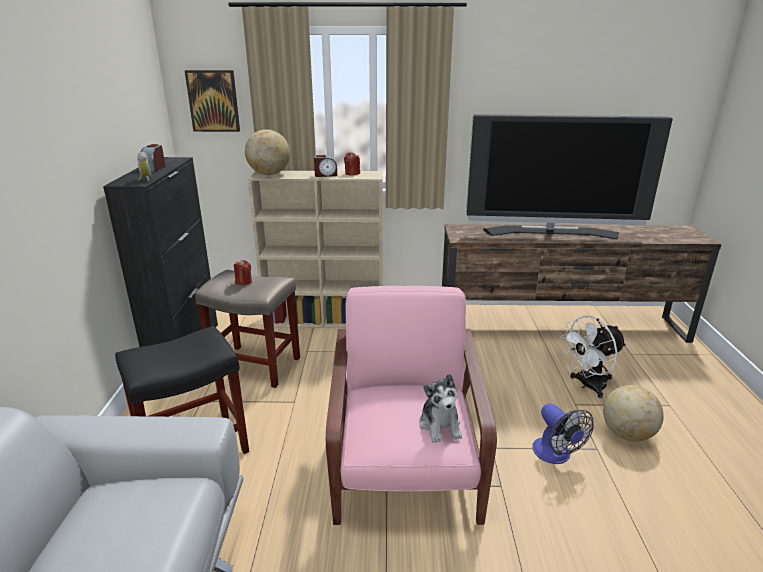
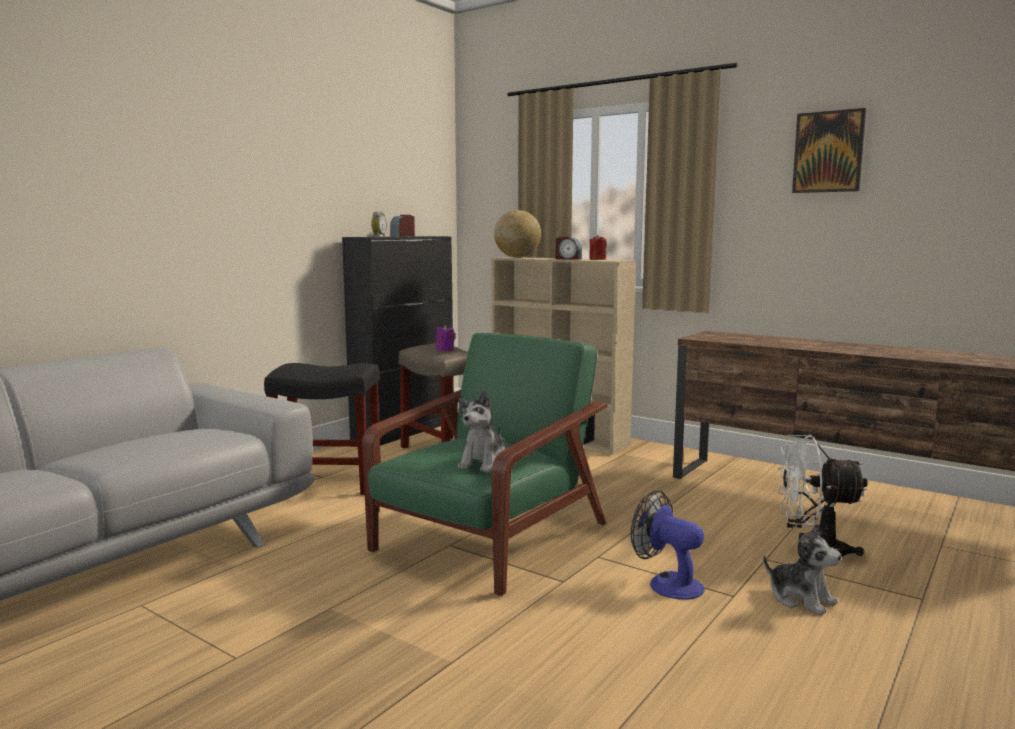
camera: 35 degrees right, 15 degrees down
picture [185,70,240,132] -> picture moved to [792,108,866,193]
red candle [234,260,252,285] -> purple candle [436,325,455,351]
pink armchair [326,286,497,525] -> green armchair [362,333,608,596]
television [466,114,673,239] -> none
fan [532,403,594,464] -> fan turned 120 degrees clockwise [630,490,704,600]
globe [603,385,664,441] -> plush toy [763,523,842,615]

